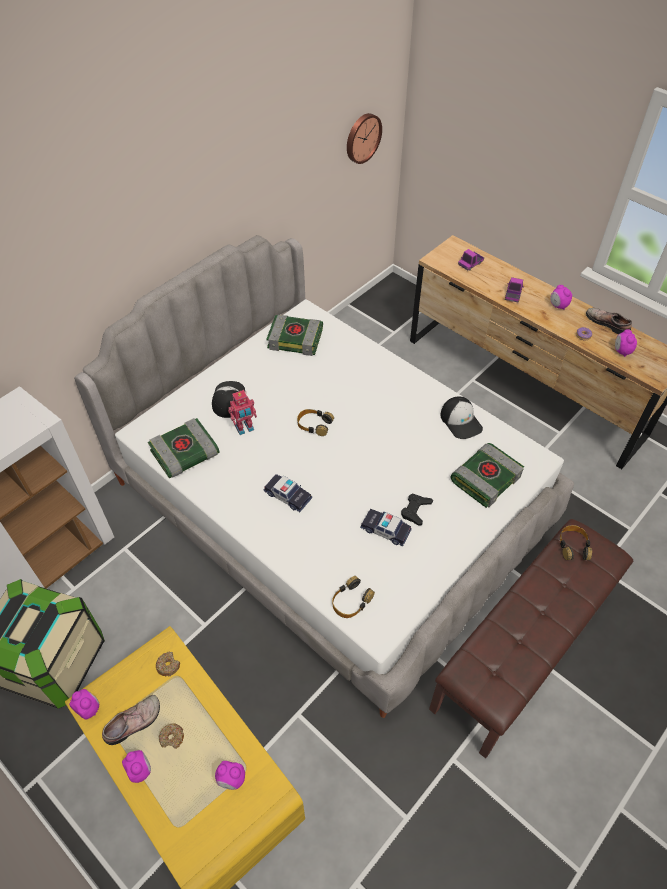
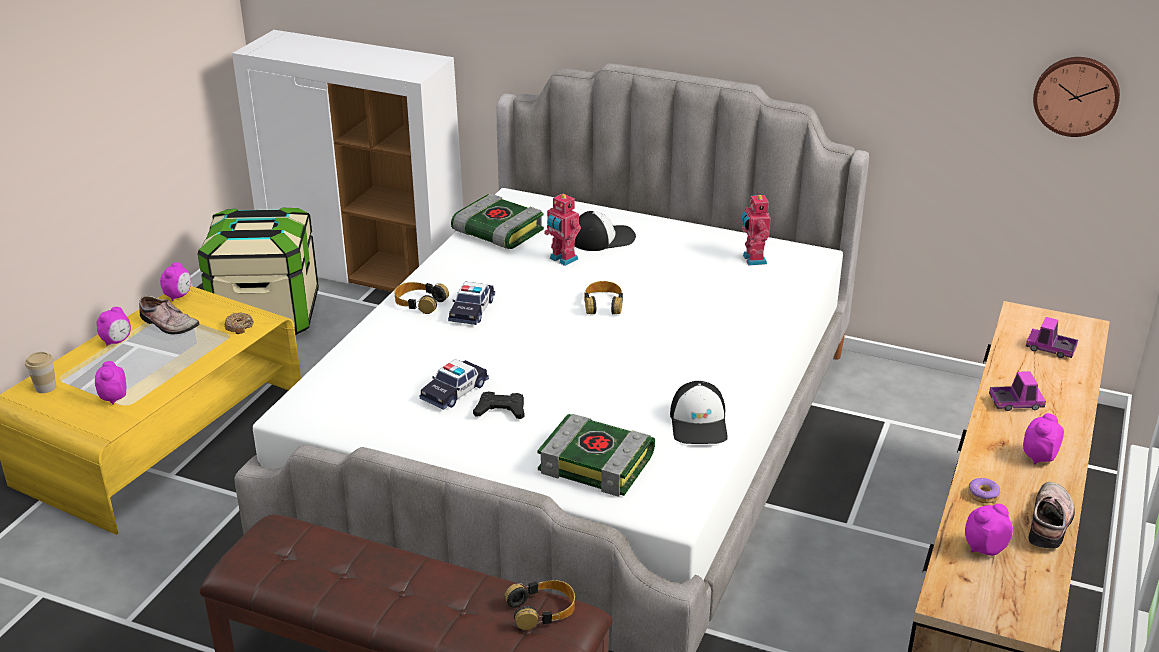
camera: 70 degrees right, 20 degrees down
donut [159,723,184,749] -> none
book [266,315,323,356] -> toy robot [741,192,771,266]
headphones [332,576,375,618] -> headphones moved to [394,282,449,314]
toy car [360,509,412,546] -> toy car turned 150 degrees counterclockwise [419,359,489,410]
cap [440,397,483,439] -> cap turned 45 degrees counterclockwise [670,381,728,444]
none -> cup [25,352,56,393]

